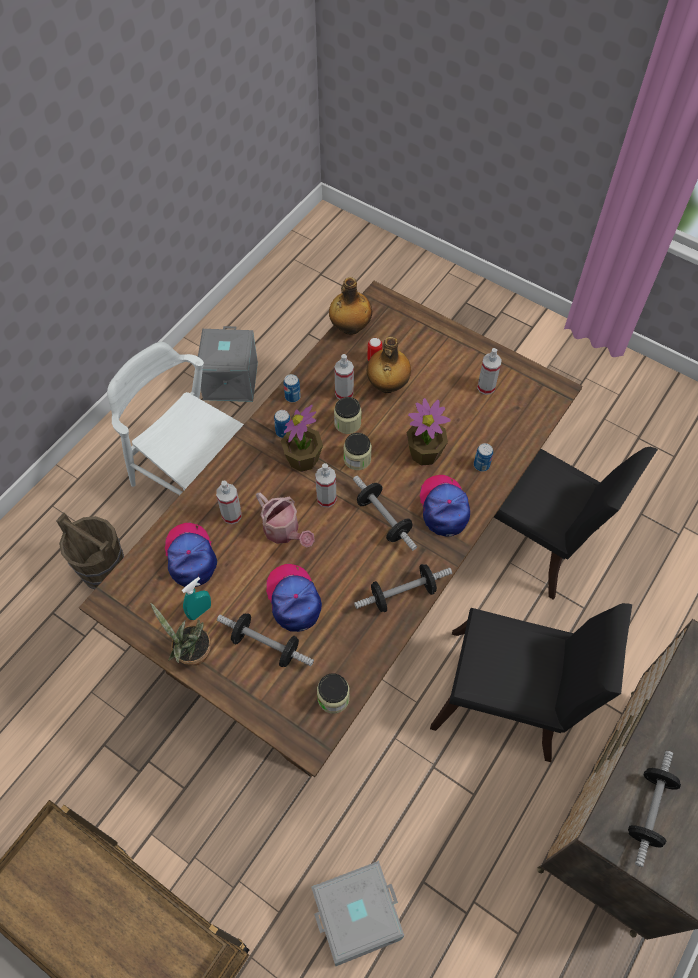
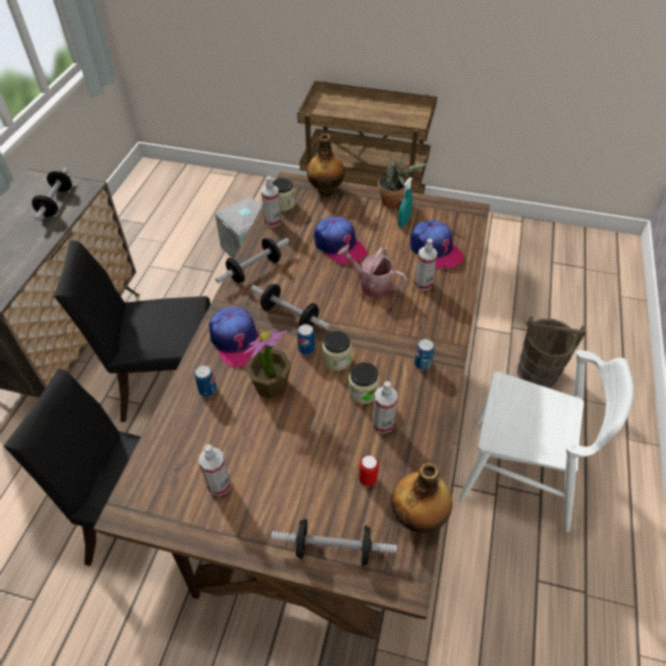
camera: 160 degrees right, 10 degrees down
grey storage box [198,326,258,402] -> none
dumbbell [217,614,314,667] -> dumbbell moved to [271,519,397,566]
potted plant [281,405,323,472] -> none
can [284,374,301,402] -> can moved to [297,324,315,355]
spray bottle [315,463,337,507] -> spray bottle moved to [261,176,281,227]
bottle [367,337,411,393] -> bottle moved to [307,134,345,196]

